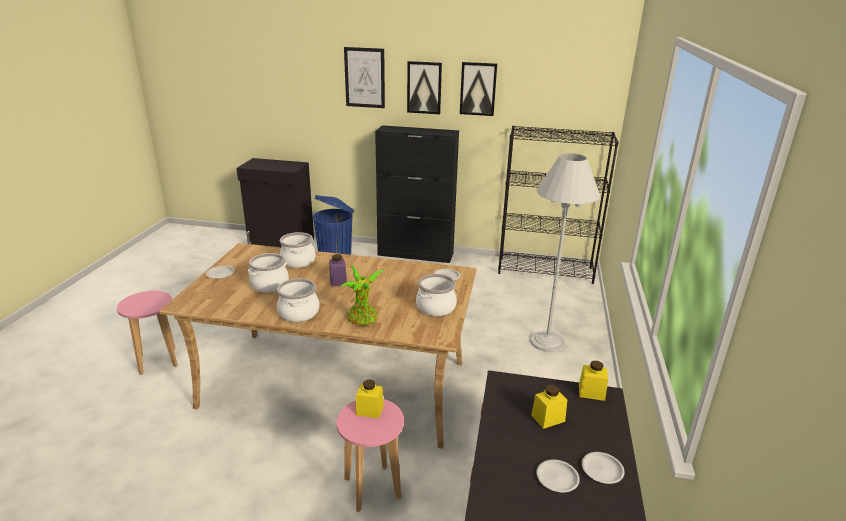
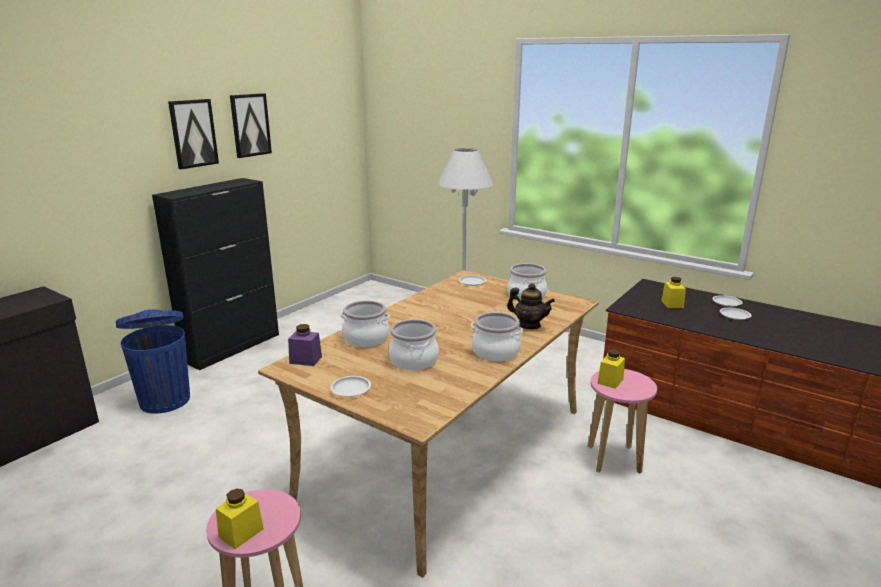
camera: 65 degrees left, 5 degrees down
purple jar [329,254,347,287] -> purple jar moved to [288,324,322,366]
potted plant [341,266,384,325] -> teapot [507,283,555,329]
picture [344,47,385,108] -> none
black bookcase [498,126,619,284] -> none
yellow jar [579,360,608,401] -> yellow jar moved to [216,489,264,549]

